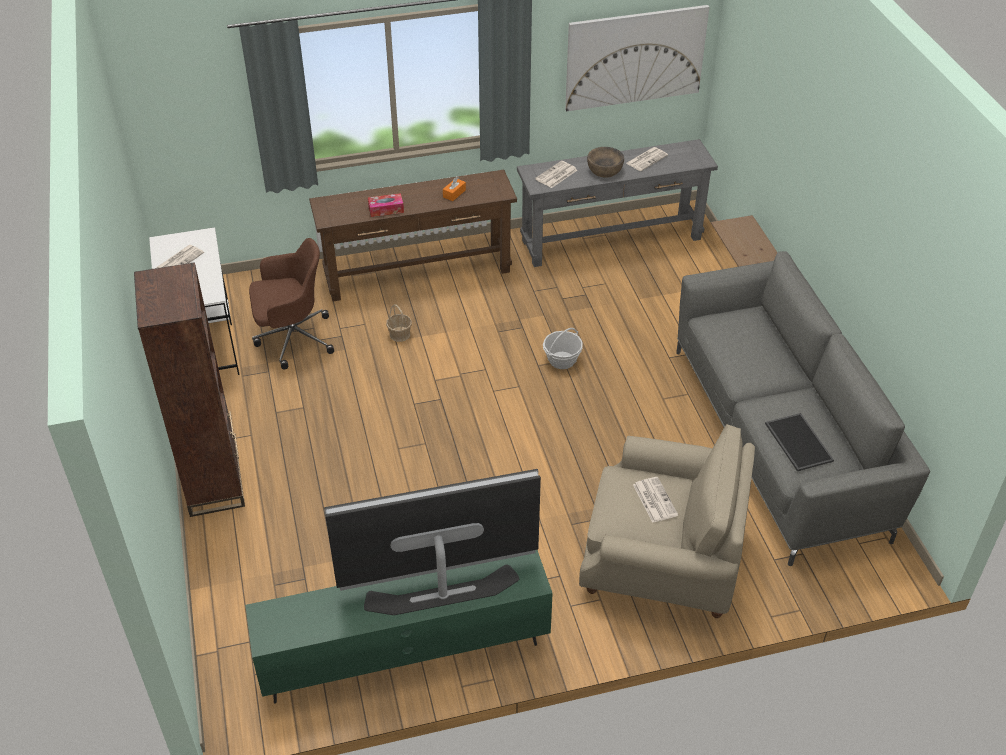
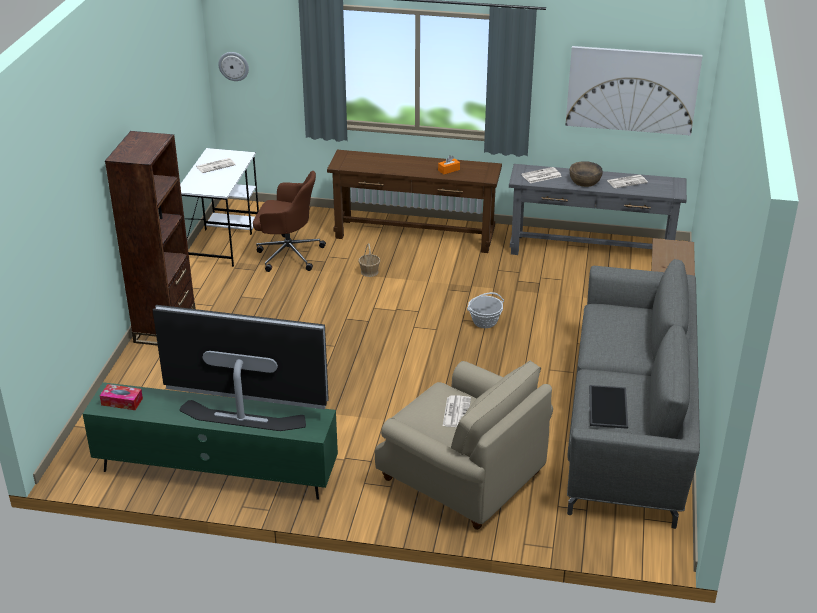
camera: 25 degrees right, 10 degrees down
tissue box [368,193,404,217] -> tissue box moved to [100,384,143,410]
none -> wall clock [219,52,249,81]

